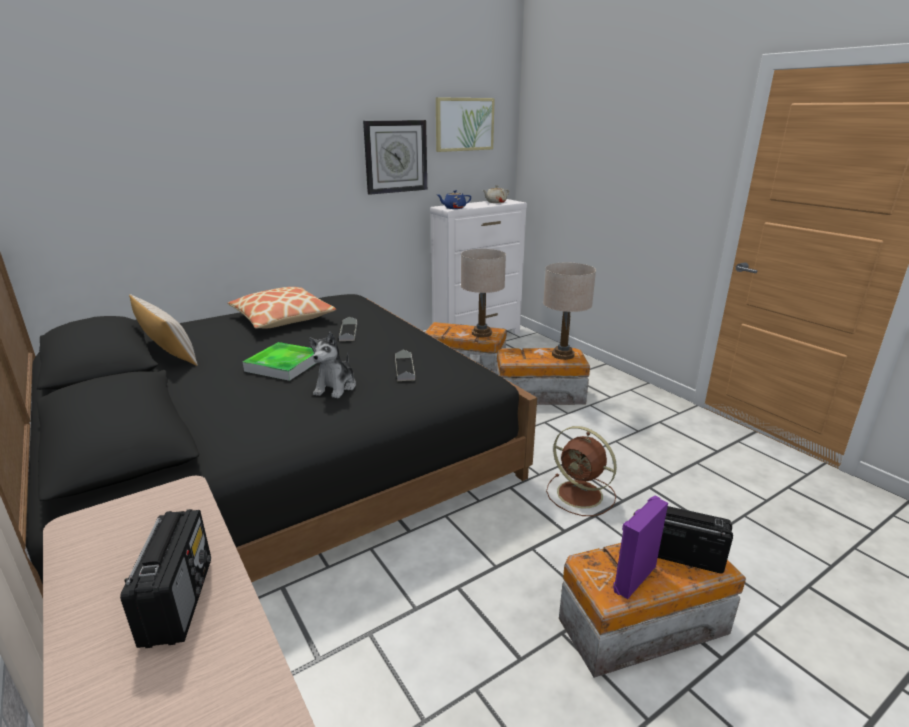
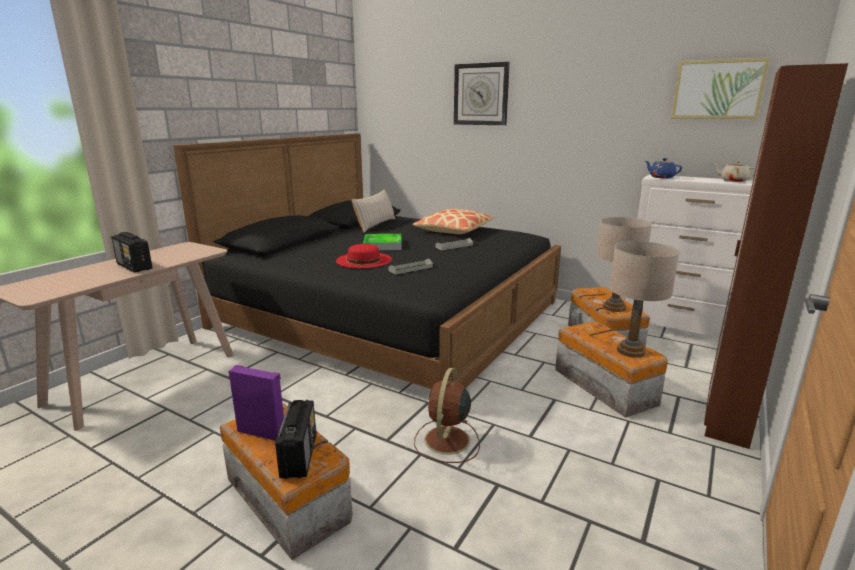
camera: 65 degrees right, 5 degrees down
radio [120,509,211,648] -> radio turned 75 degrees clockwise [111,232,153,272]
plush toy [309,332,356,398] -> red hat [336,244,392,268]
wall clock [363,120,427,195] -> wall clock moved to [454,62,510,125]
none -> brown wardrobe [704,63,848,449]

